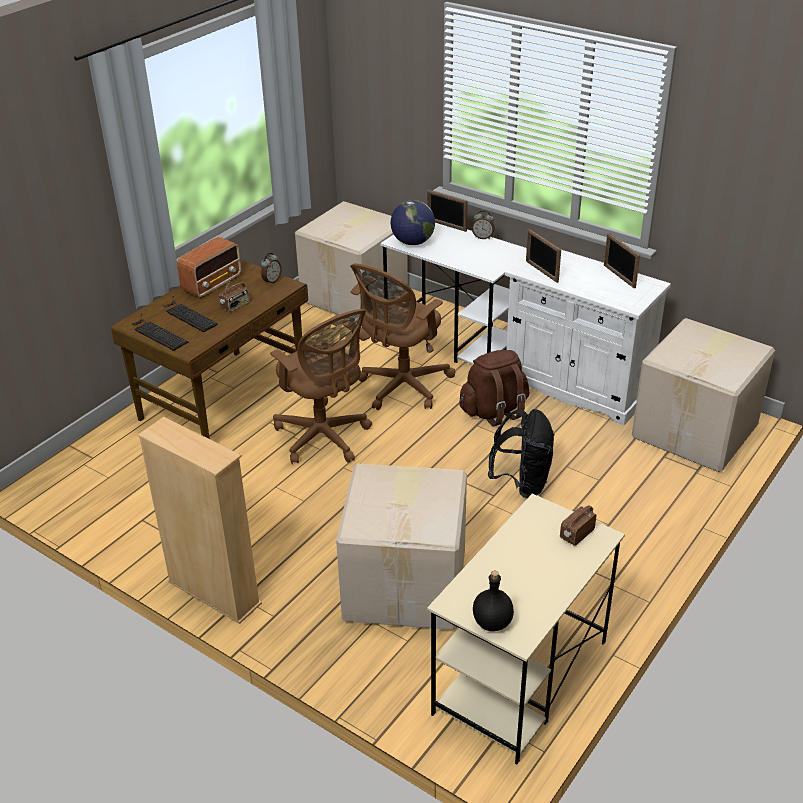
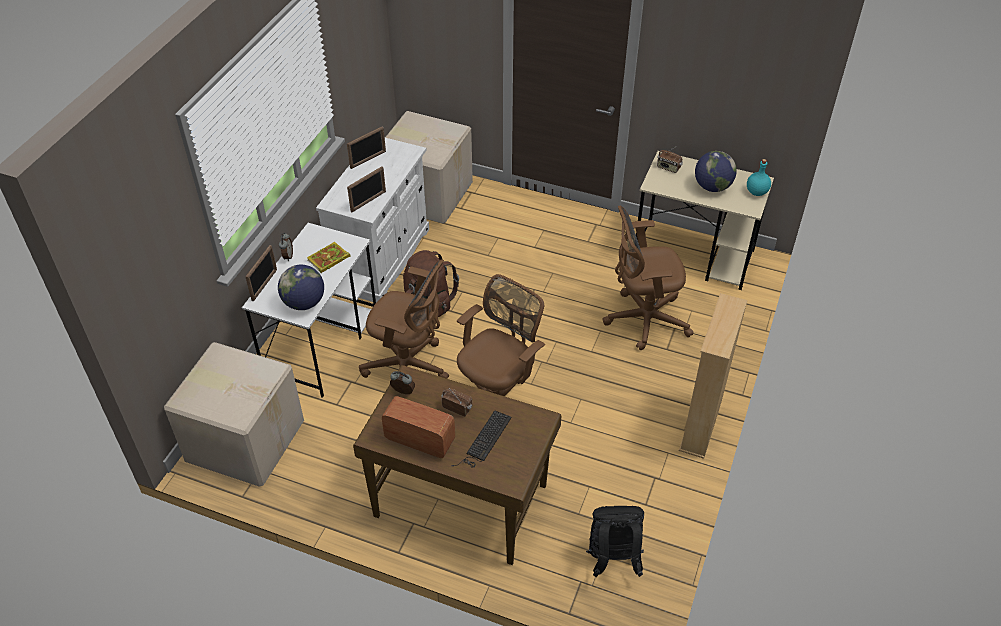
camera: 105 degrees left, 10 degrees up
keyboard [132,313,188,351] -> none
cardboard box [336,463,467,630] -> brown office chair [602,206,694,350]
black bottle [473,571,514,631] -> turquoise bottle [747,159,771,196]
black backpack [488,409,555,498] -> black backpack moved to [586,506,644,577]
none -> book [307,242,350,273]
none -> globe [695,151,737,192]

